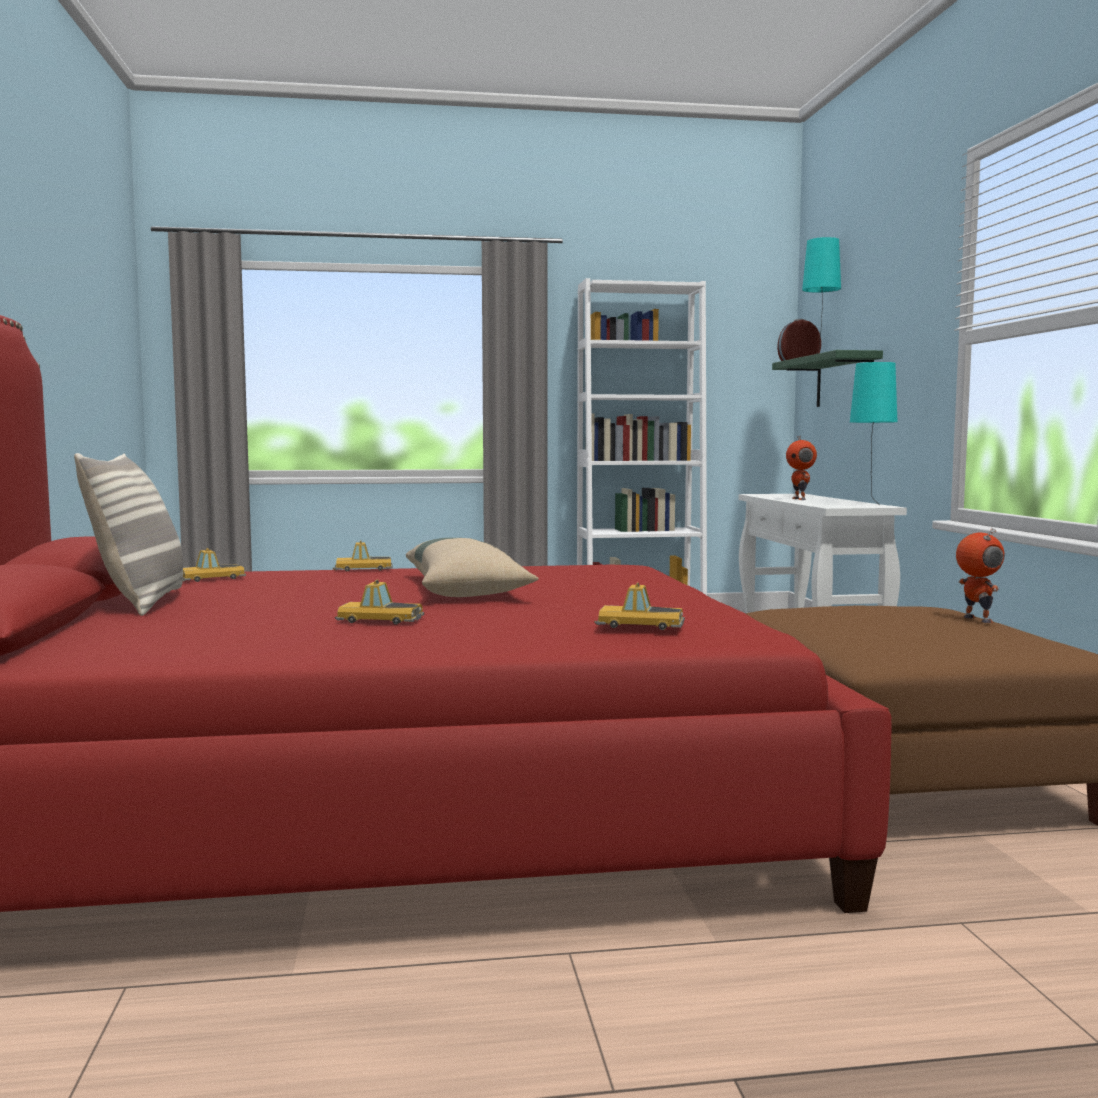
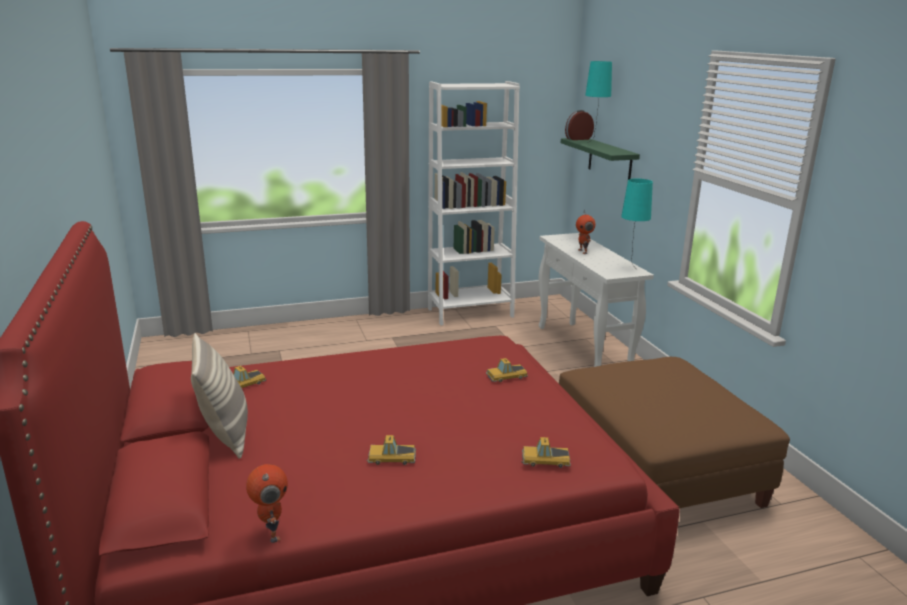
camera: 10 degrees left, 15 degrees up
toy car [333,540,393,571] -> toy car moved to [486,358,528,382]
beige pillow [406,538,539,597] -> none
toy robot [956,528,1005,623] -> toy robot moved to [246,464,288,543]

